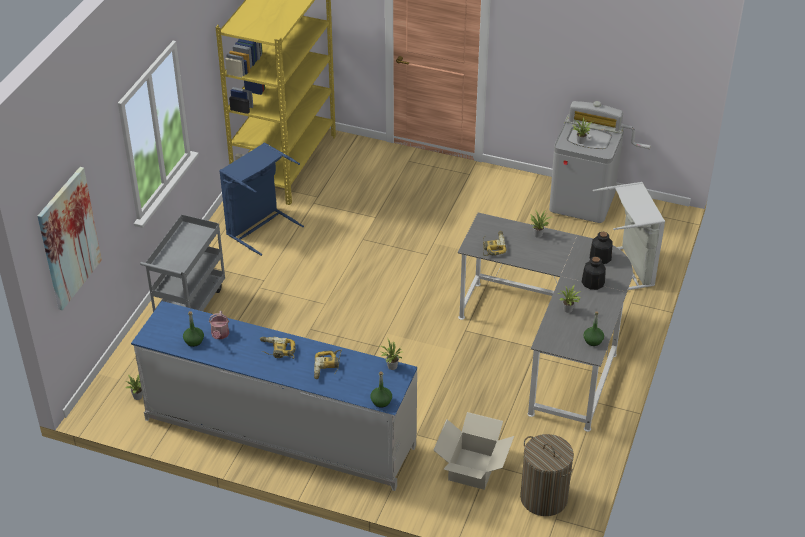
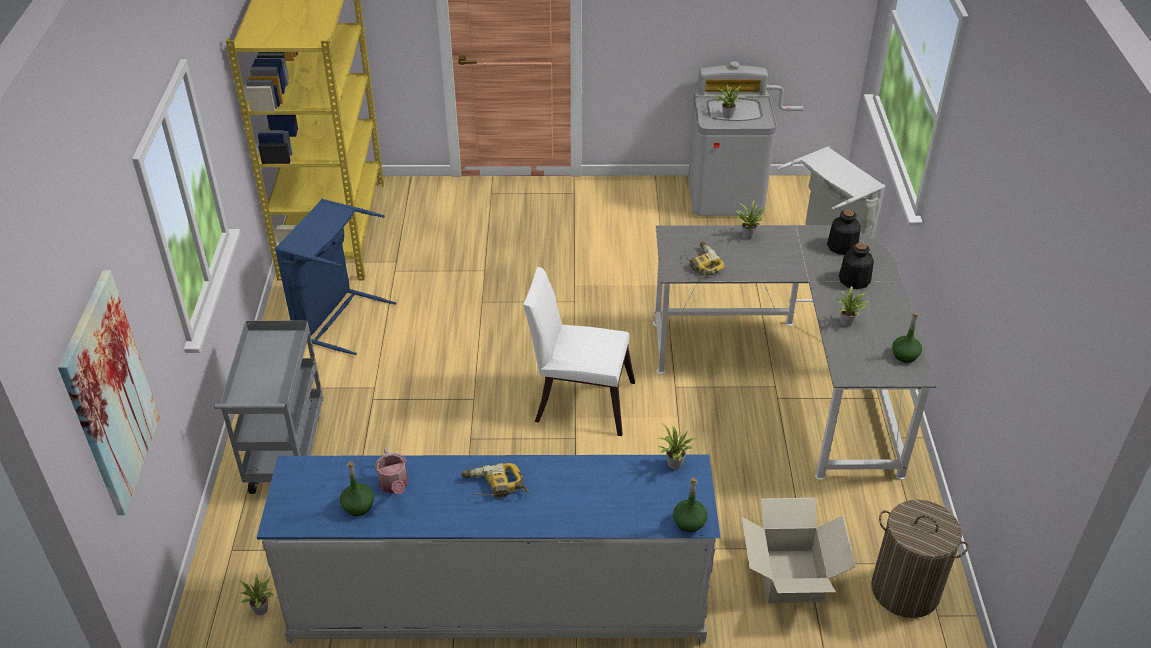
camera: 20 degrees left, 0 degrees up
power drill [314,350,342,379] -> none
none -> white chair [523,267,635,436]

